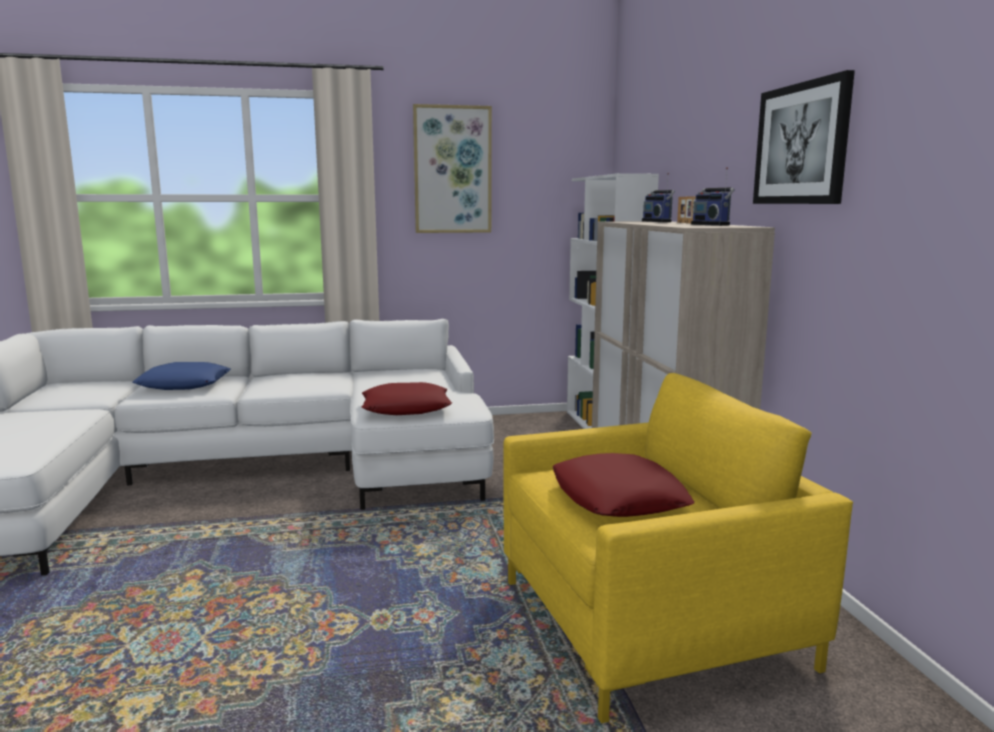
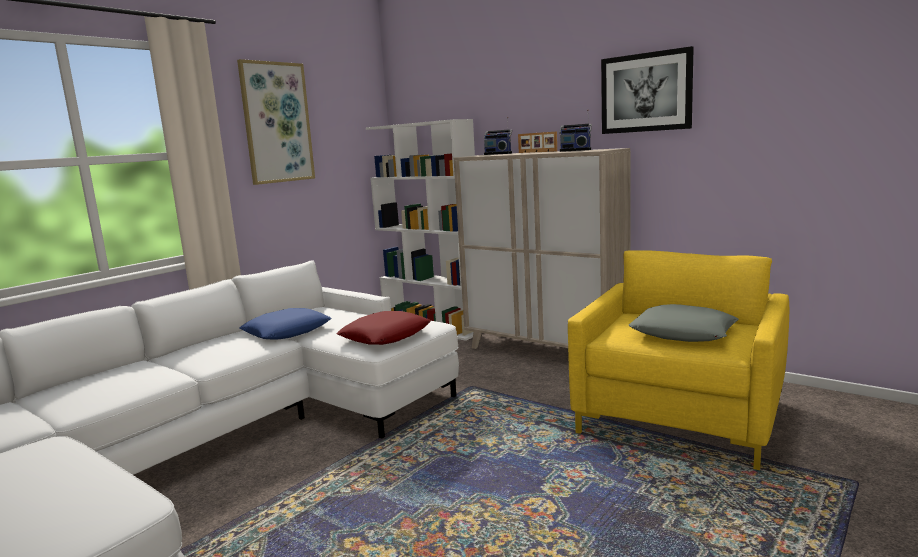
camera: 40 degrees left, 0 degrees up
blue pillow [133,362,231,390] -> blue pillow moved to [239,308,331,340]
red pillow [553,453,694,517] -> grey pillow [628,304,739,342]

